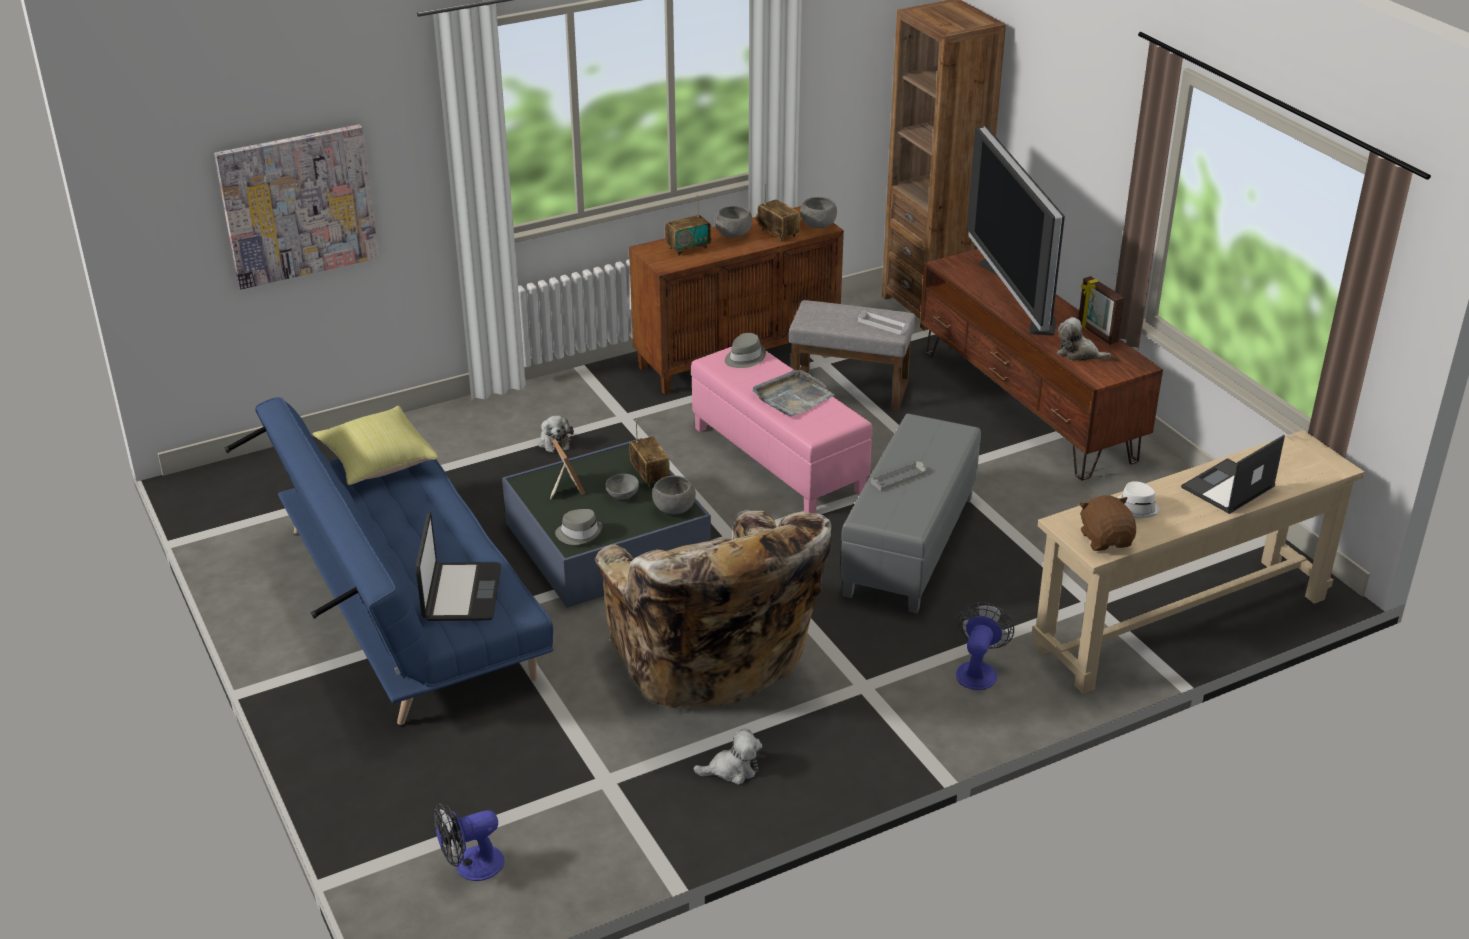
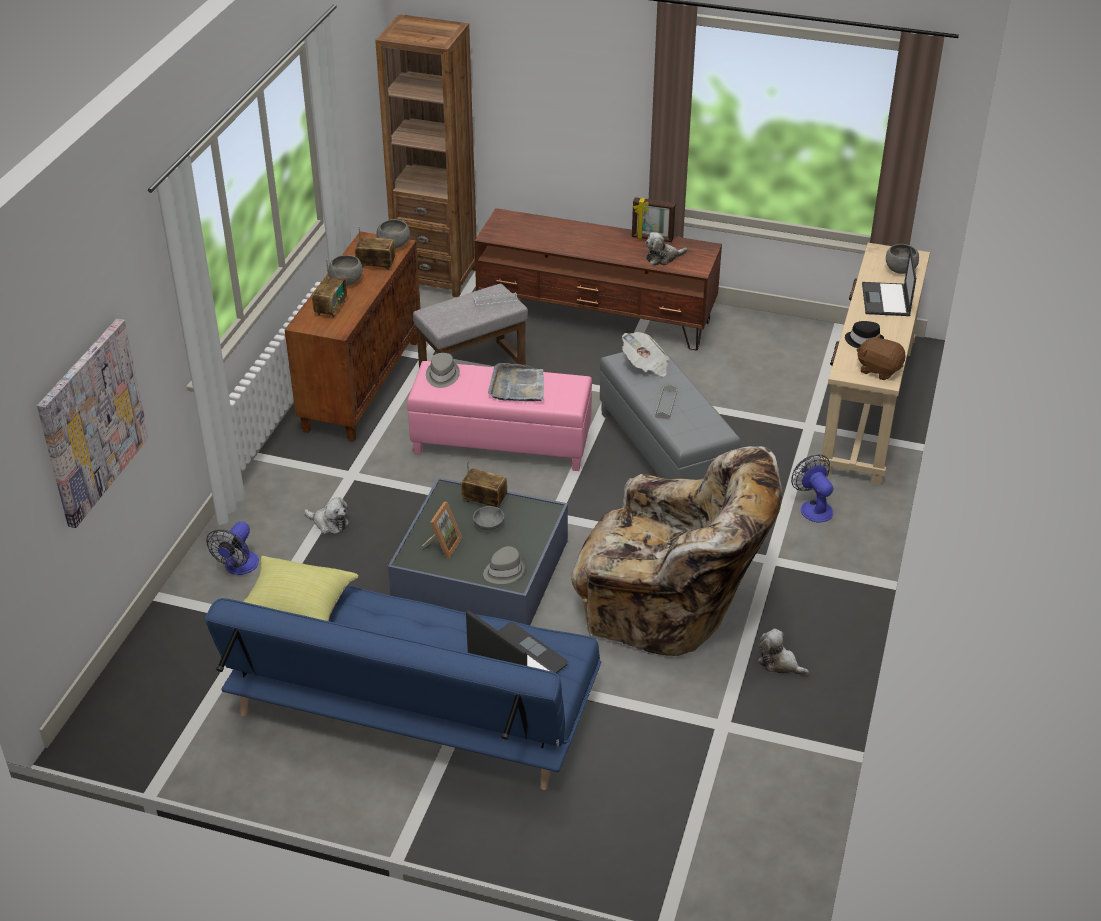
camera: 45 degrees left, 5 degrees up
fan [434,803,504,881] -> fan moved to [206,521,259,575]
picture frame [550,439,585,500] -> picture frame turned 90 degrees clockwise [421,502,462,559]
grey bowl [652,476,696,514] -> grey bowl moved to [886,244,919,274]
plush toy [693,729,762,784] -> plush toy turned 90 degrees counterclockwise [758,629,809,676]
television [967,126,1065,335] -> none
white hat [1117,481,1160,518] -> black hat [845,321,884,348]
none -> newspaper [622,332,669,377]

